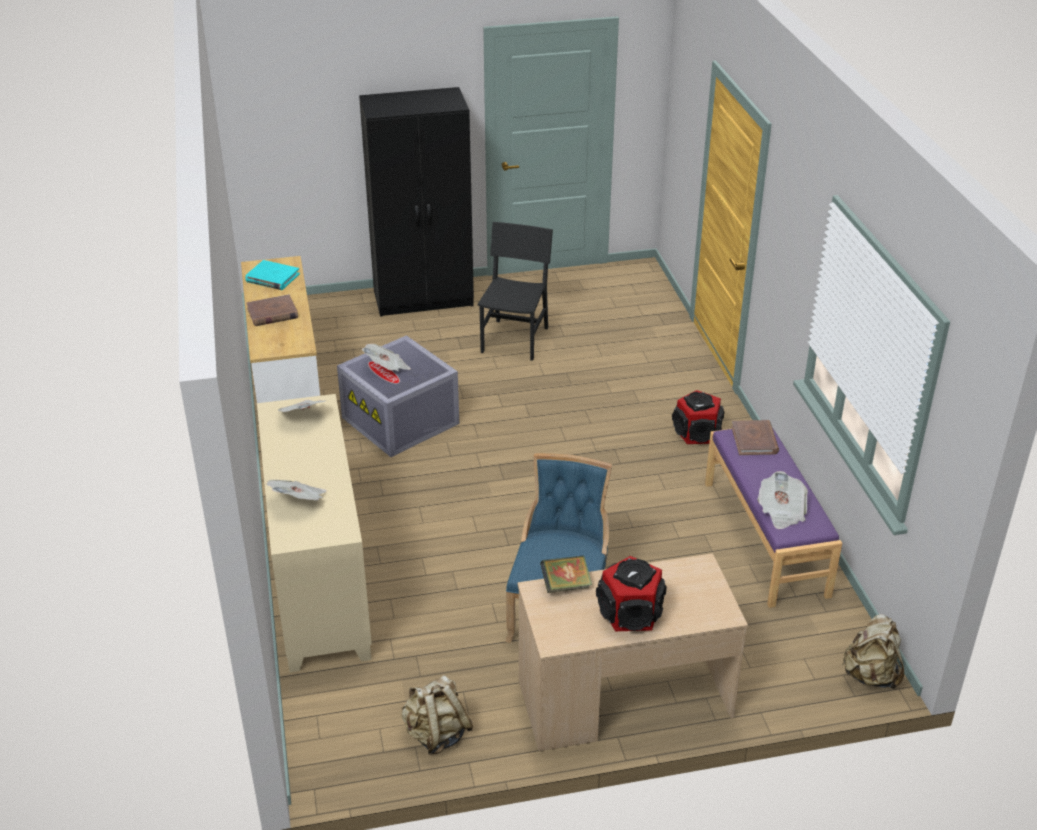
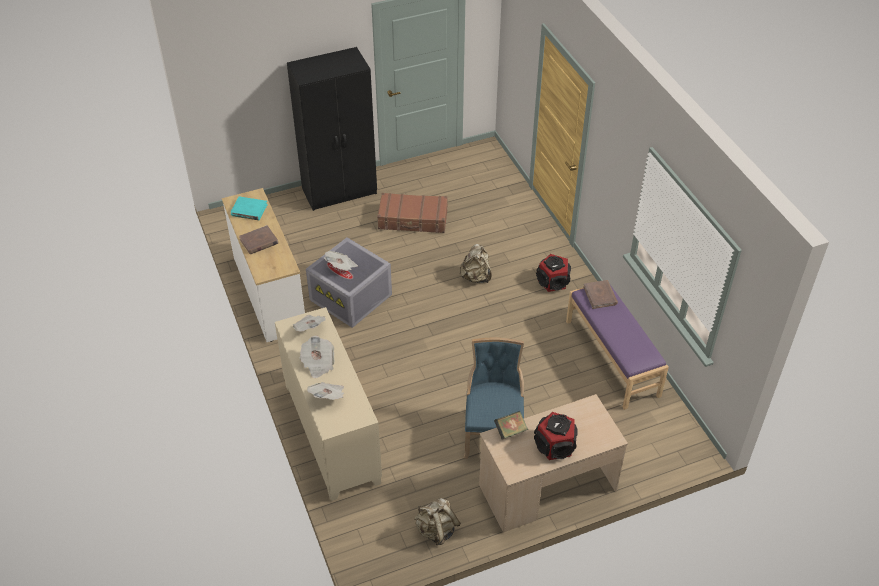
camera: 10 degrees left, 10 degrees up
black chair [478,222,553,361] -> brown suitcase [377,193,448,233]
newspaper [757,471,808,529] -> newspaper moved to [300,336,335,378]
beige backpack [841,614,904,689] -> beige backpack moved to [460,244,492,283]

